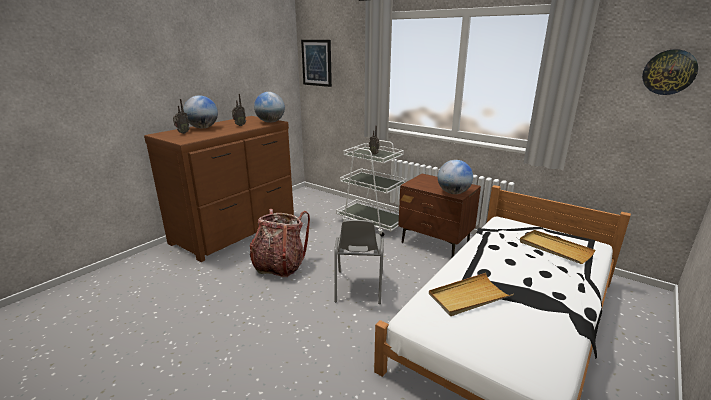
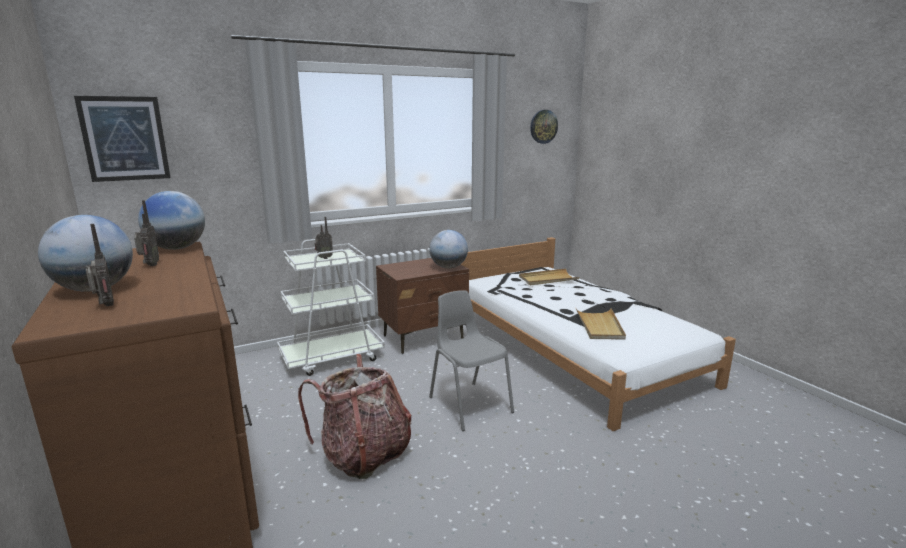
camera: 65 degrees left, 5 degrees down
grey chair [334,220,384,304] -> grey chair turned 150 degrees counterclockwise [429,290,514,431]

